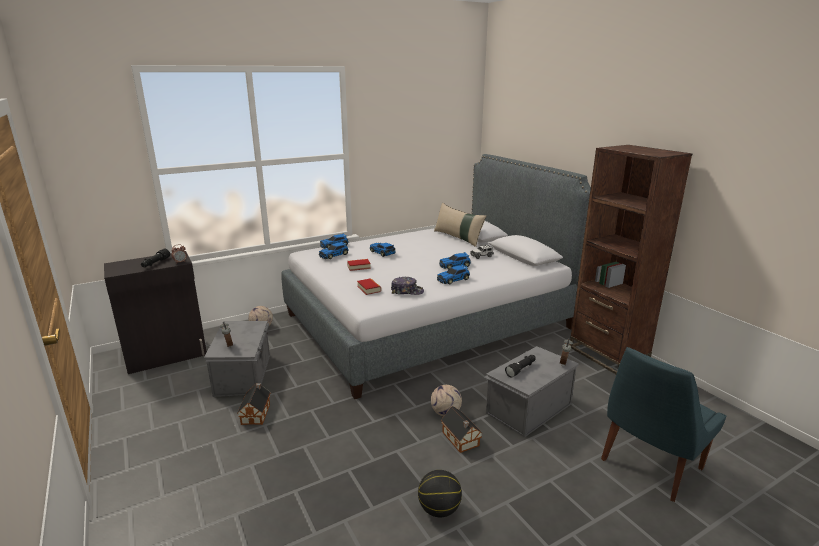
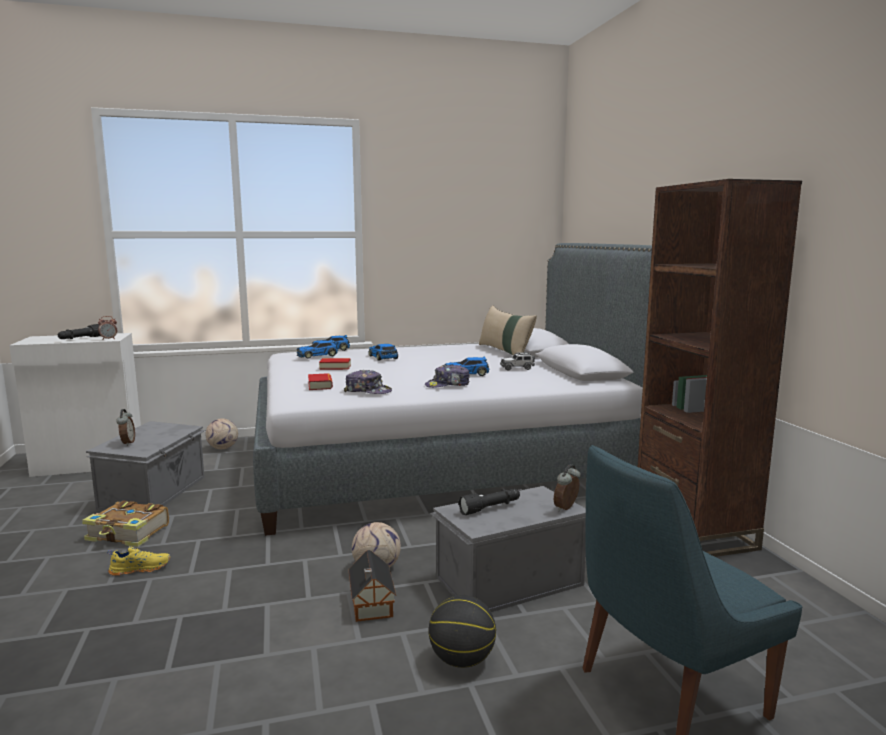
camera: 15 degrees right, 10 degrees down
black cabinet [104,251,207,374] -> white cabinet [9,333,141,477]
toy house [237,383,271,425] -> book [82,500,169,547]
basketball [418,470,462,517] -> basketball moved to [429,595,496,668]
toy car [437,264,470,284] -> cap [425,365,470,388]
none -> yellow shoe [108,546,170,576]

